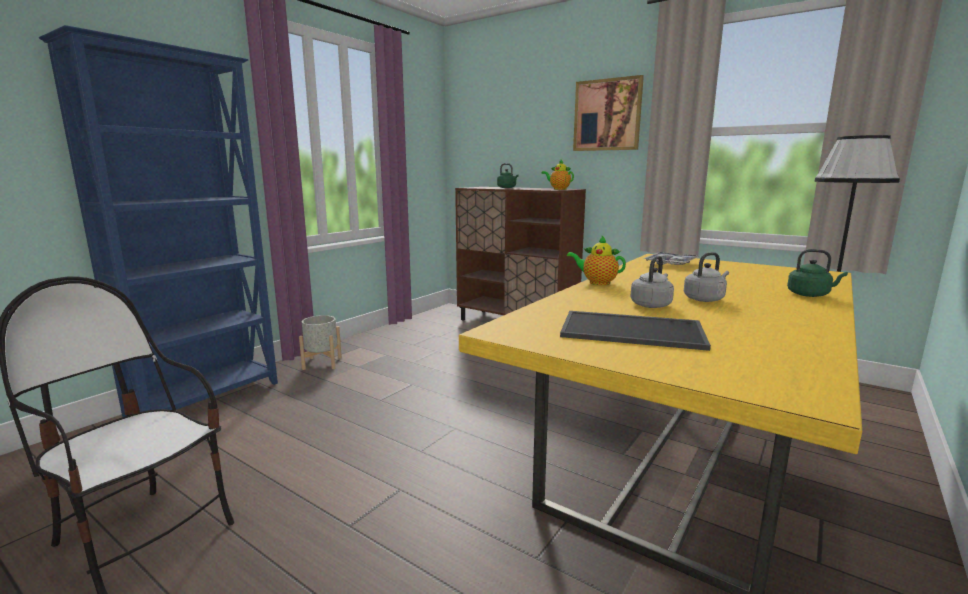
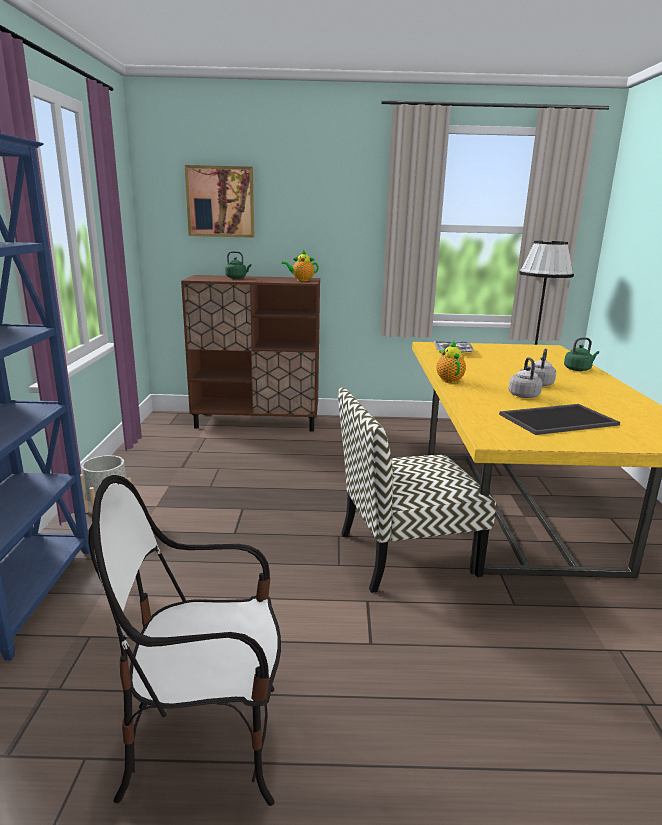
camera: 35 degrees left, 5 degrees up
teapot [567,236,626,285] -> teapot turned 90 degrees clockwise [436,340,466,383]
picture [573,75,644,151] -> picture moved to [185,165,254,238]
none -> chair [338,388,496,593]

